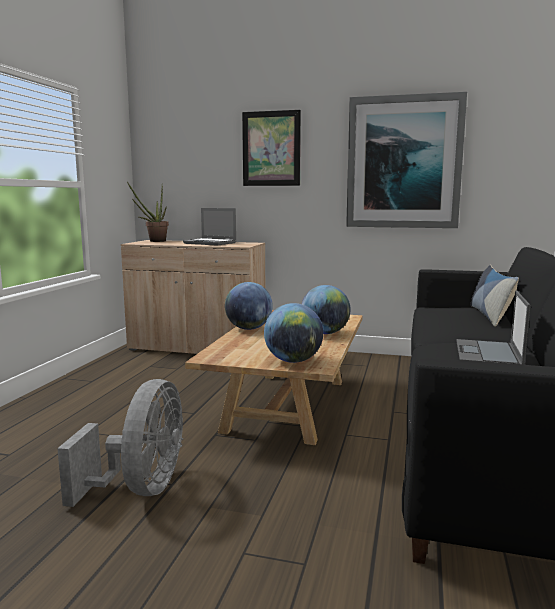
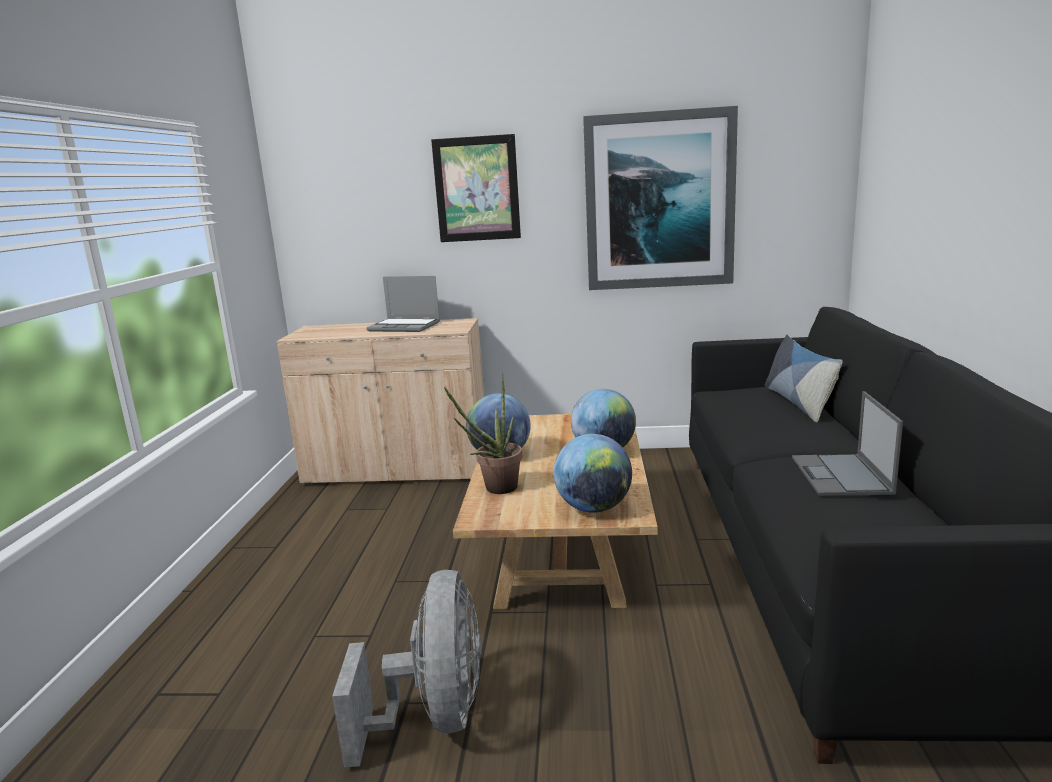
camera: 10 degrees left, 5 degrees up
potted plant [127,182,169,242] -> potted plant moved to [444,372,522,494]

